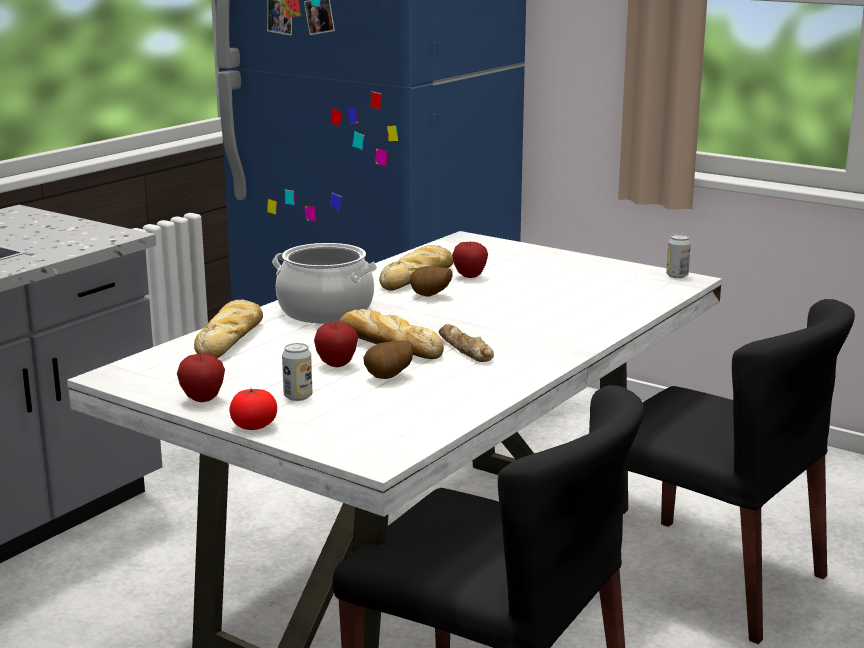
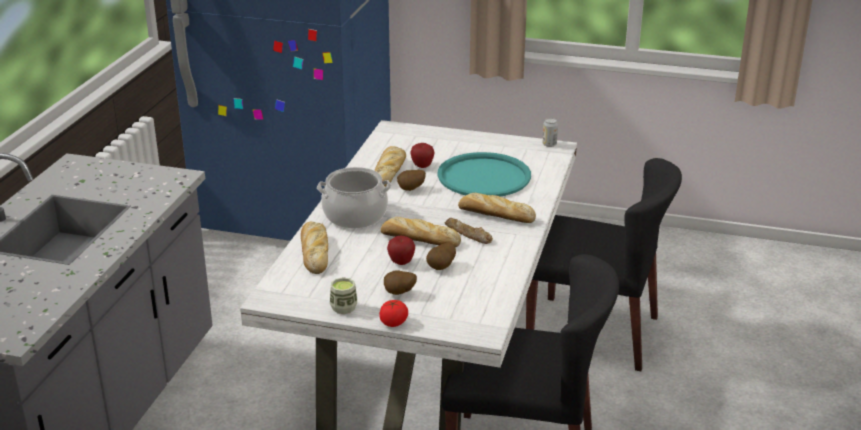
camera: 20 degrees left, 10 degrees up
apple [177,354,225,402] -> cup [330,277,357,314]
can [282,343,312,401] -> potato [384,270,417,295]
none -> turquoise tray [437,152,531,197]
none -> bread [458,193,536,223]

